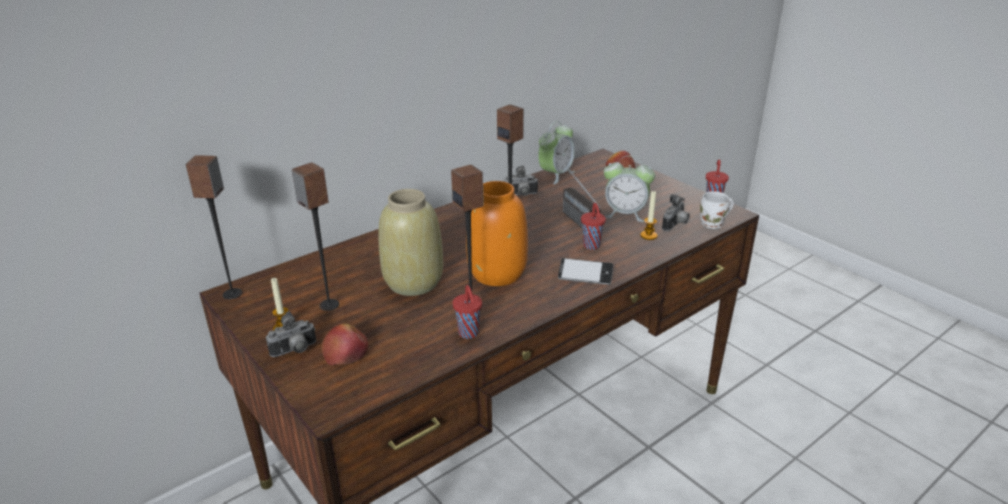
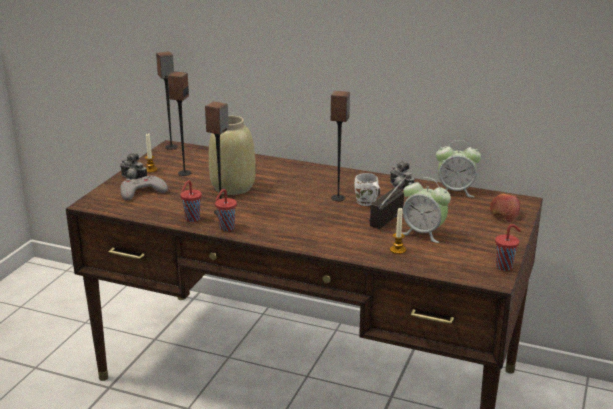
camera: 60 degrees right, 5 degrees down
apple [322,324,368,365] -> grey game controller [120,176,168,200]
orange vase [466,181,528,286] -> none
phone [558,258,614,285] -> none
red cup [581,203,606,250] -> red cup moved to [215,189,237,231]
alarm clock [604,156,655,222] -> alarm clock turned 45 degrees counterclockwise [402,177,451,243]
camera [662,194,690,231] -> none
white mug [700,191,734,229] -> white mug moved to [354,173,381,206]

